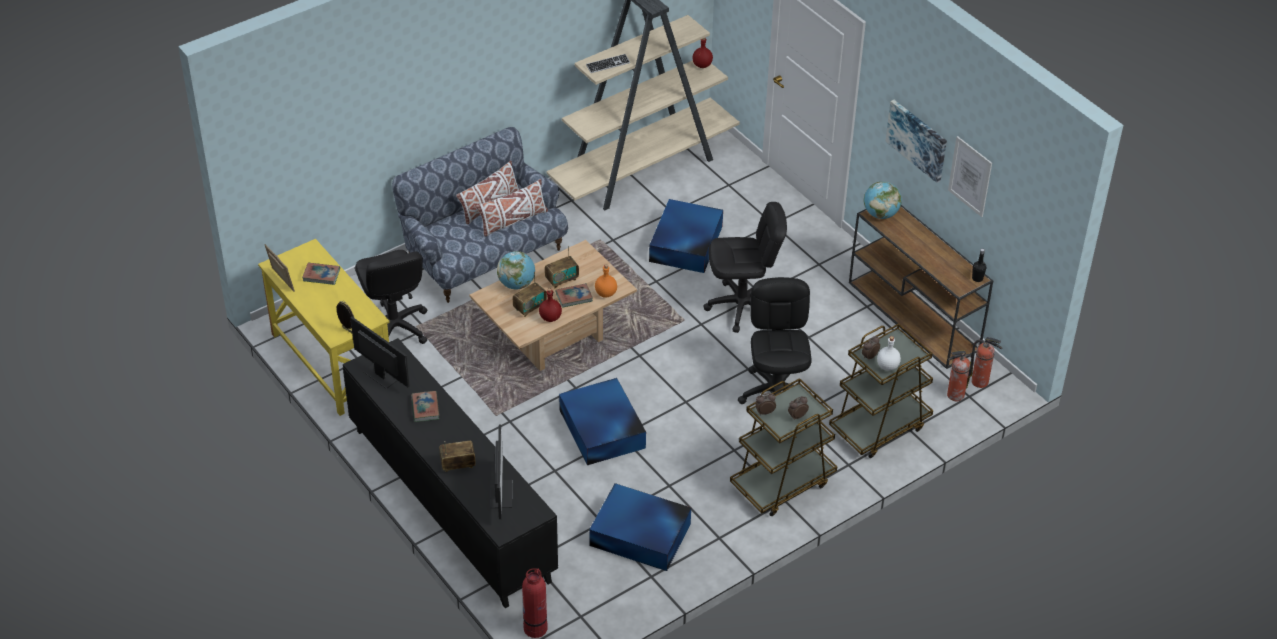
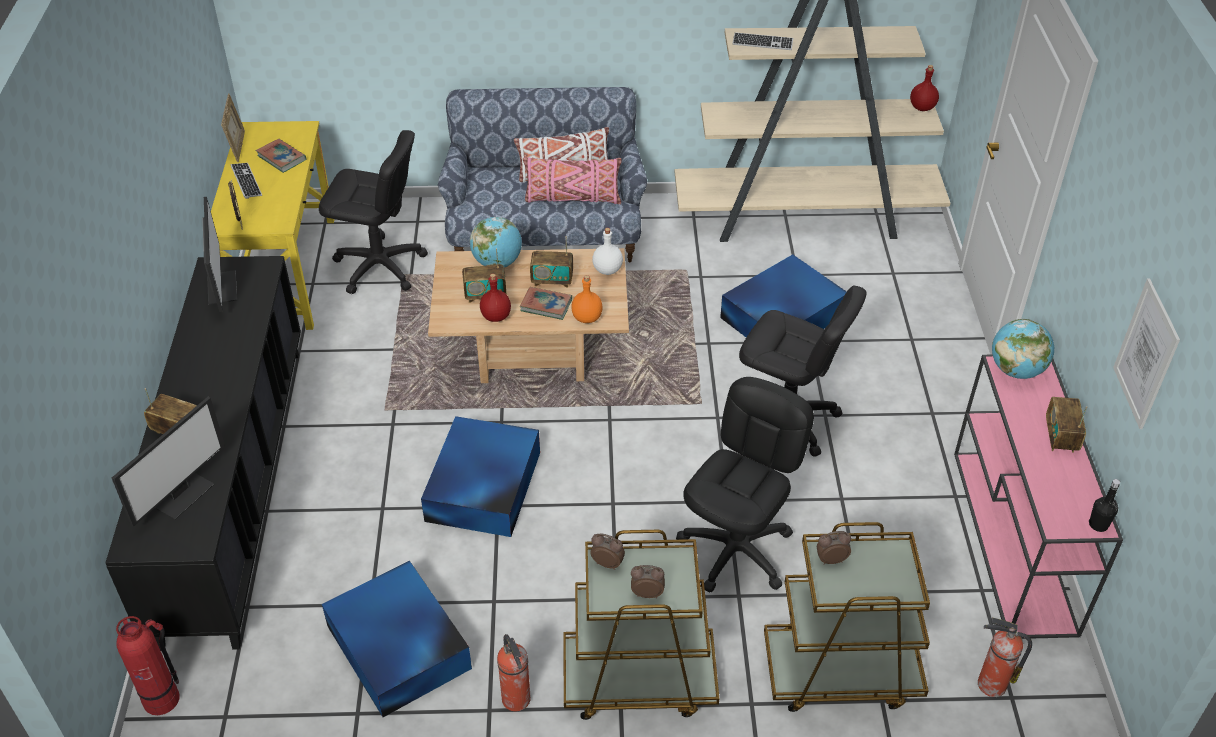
camera: 35 degrees right, 0 degrees up
black office chair [355,250,427,344] -> black office chair turned 90 degrees counterclockwise [319,130,428,294]
book [411,391,439,422] -> none
white pillow [476,179,548,236] -> pink pillow [523,157,622,204]
brown console table [849,205,993,369] -> pink console table [954,355,1123,639]
white bottle [877,336,901,371] -> white bottle moved to [592,228,623,275]
picture [885,100,947,183] -> none
fire extinguisher [970,337,1002,388] -> fire extinguisher moved to [497,634,531,711]
none -> keyboard [231,163,262,199]
none -> radio [1046,397,1087,453]

